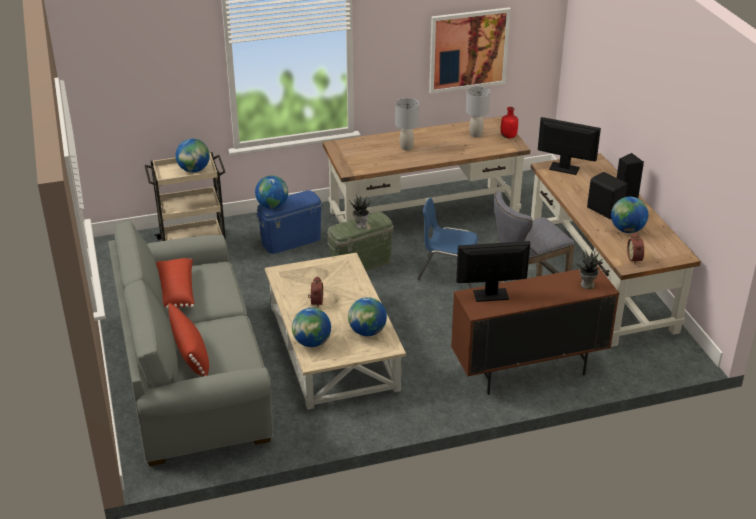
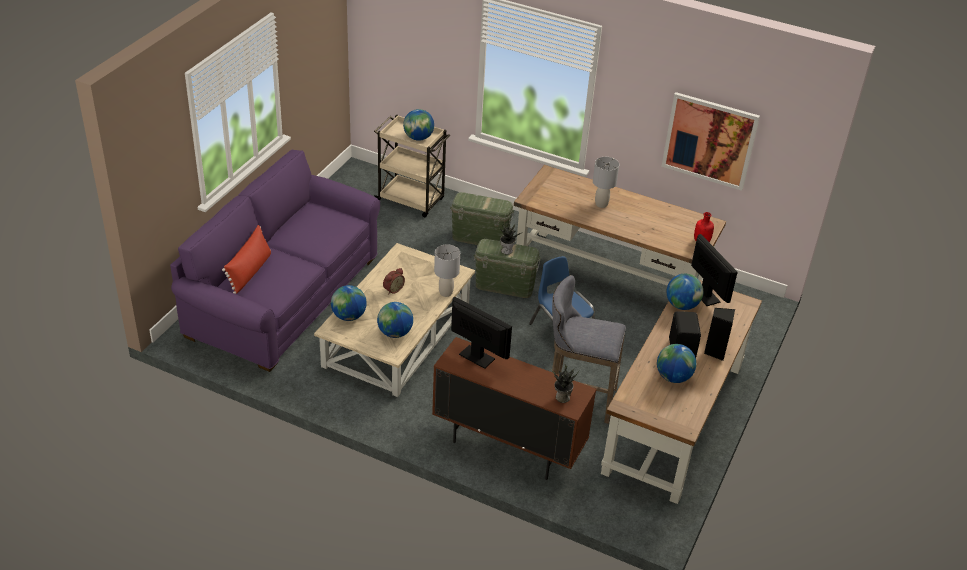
camera: 40 degrees right, 5 degrees up
grey sofa [108,220,274,466] -> purple sofa [170,149,380,372]
red pillow [156,258,195,309] -> none
globe [255,175,288,209] -> globe moved to [667,274,703,310]
blue storage box [256,190,323,254] -> green storage box [450,192,514,245]
grey table lamp [466,86,490,137] -> grey table lamp moved to [434,244,460,297]
alarm clock [627,232,644,264] -> none

